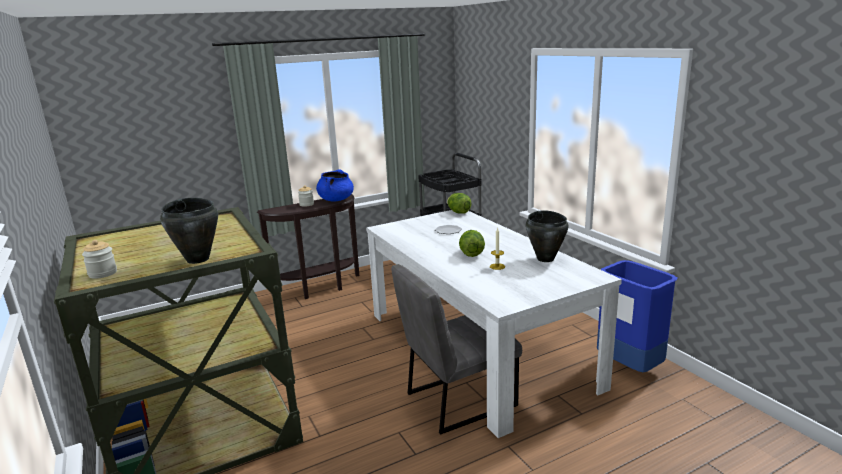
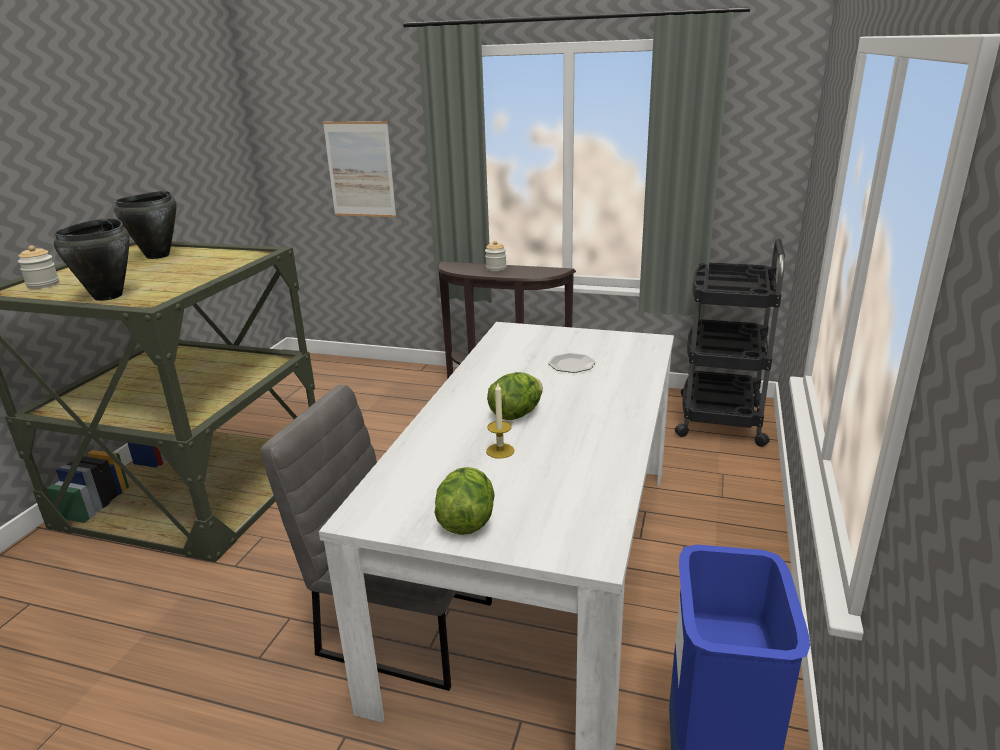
camera: 45 degrees right, 5 degrees up
blue cooking pot [316,169,354,201] -> none
lettuce [447,193,471,213] -> lettuce moved to [434,467,494,535]
black cooking pot [526,210,569,262] -> black cooking pot moved to [114,191,177,259]
none -> picture [323,121,397,217]

